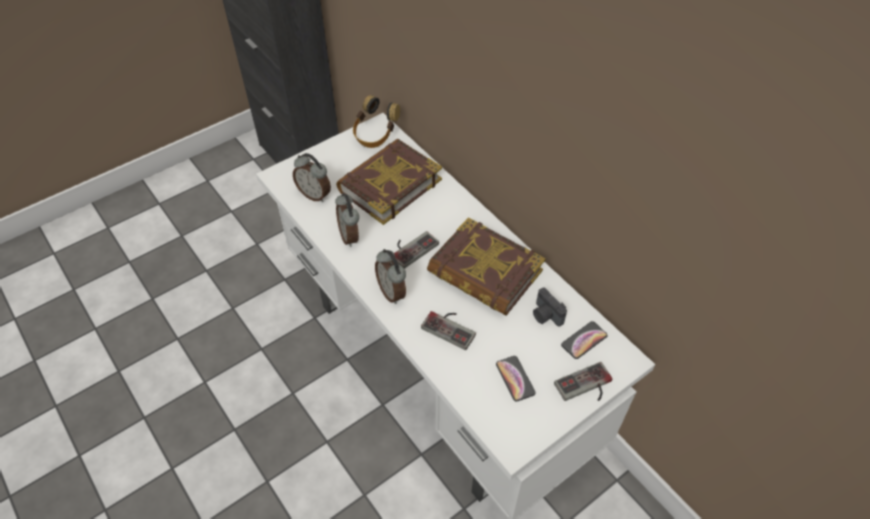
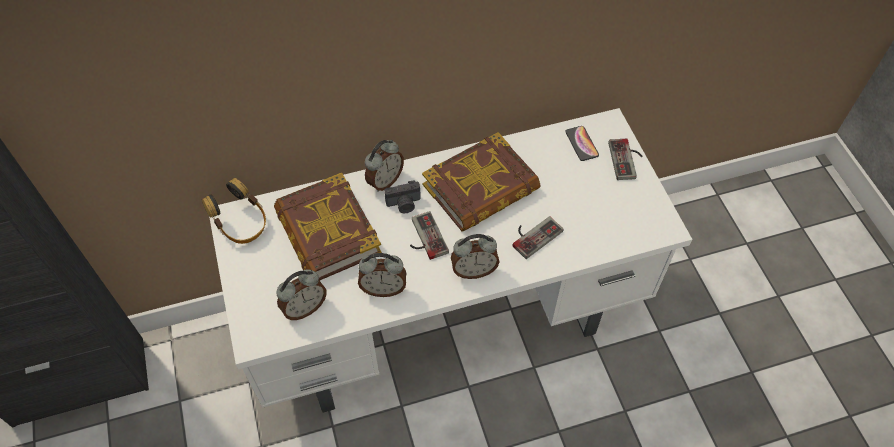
camera: 70 degrees left, 5 degrees up
phone [496,356,536,402] -> none
camera [533,287,567,327] -> camera moved to [384,181,421,213]
none -> alarm clock [365,140,404,192]

